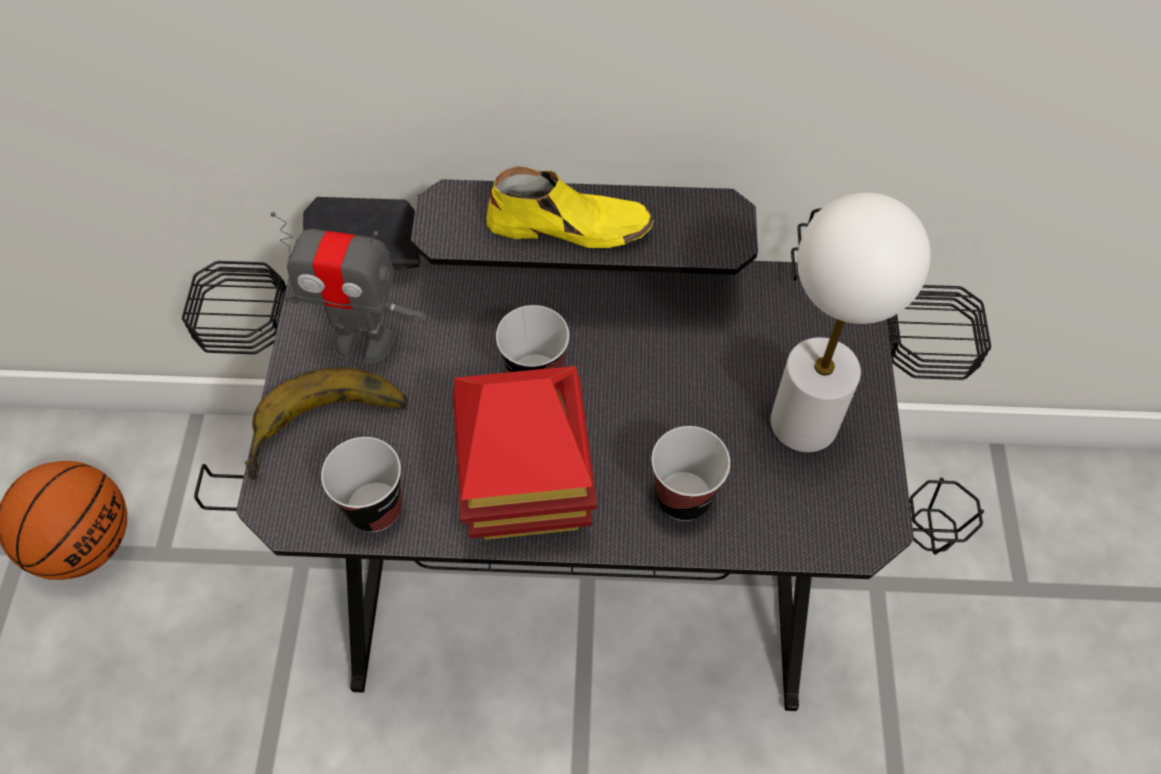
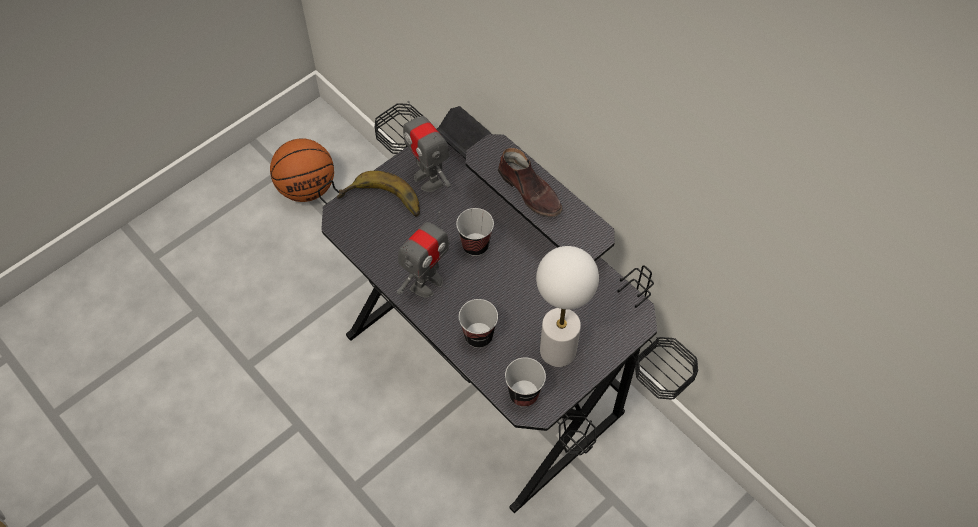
camera: 45 degrees right, 0 degrees up
cup [321,437,402,532] -> cup moved to [505,358,546,407]
toy house [452,366,597,540] -> toy robot [397,211,450,298]
yellow shoe [486,166,654,248] -> brown shoe [498,148,563,217]

